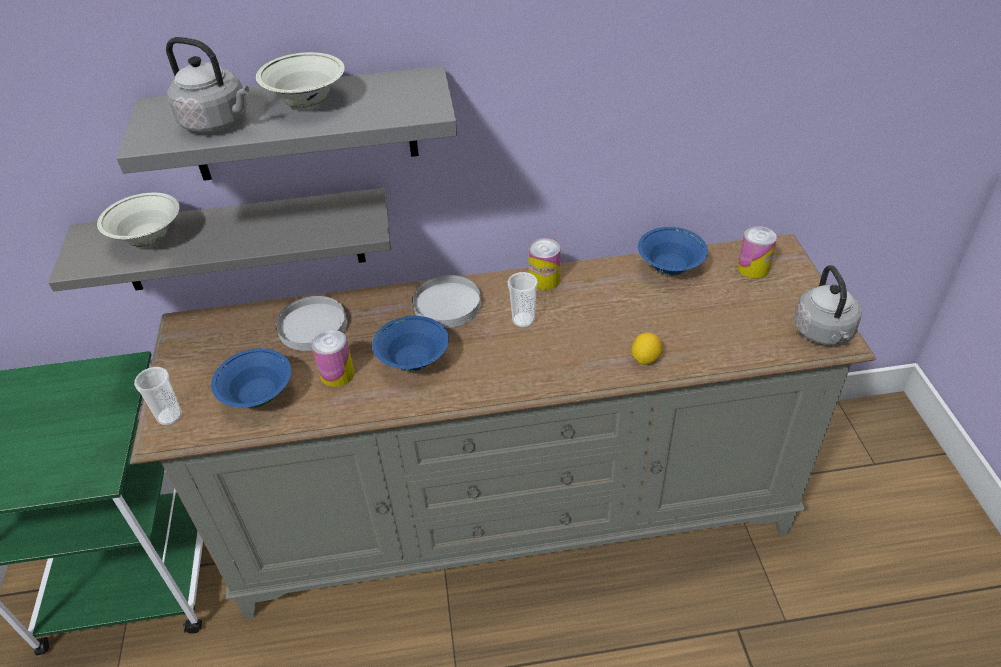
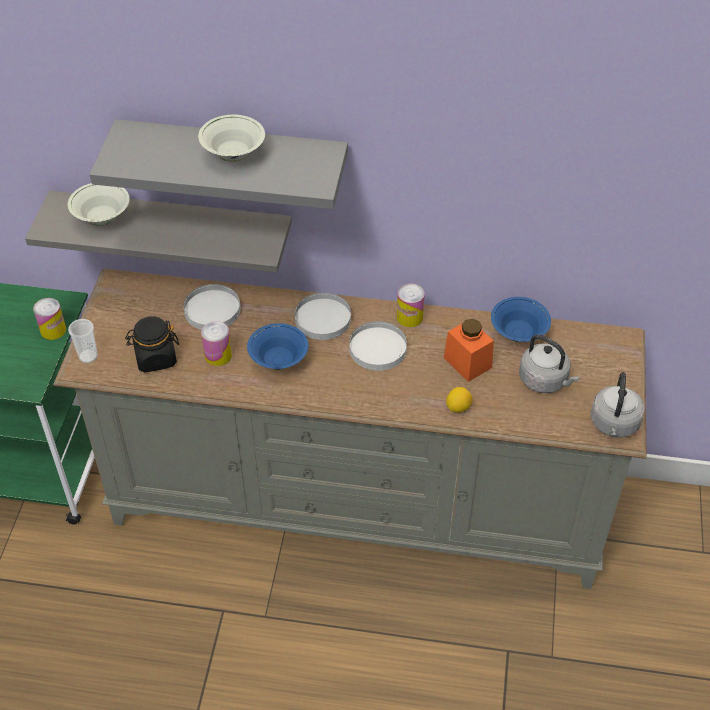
camera: 15 degrees right, 5 degrees up
grey kettle [166,37,249,133] -> grey kettle moved to [519,334,580,393]
blue bowl [211,348,291,408] -> black jar [125,316,179,372]
cup [507,272,538,328] -> white plate [349,322,407,371]
can [737,226,777,279] -> can moved to [33,298,66,340]
none -> orange jar [444,319,494,382]

